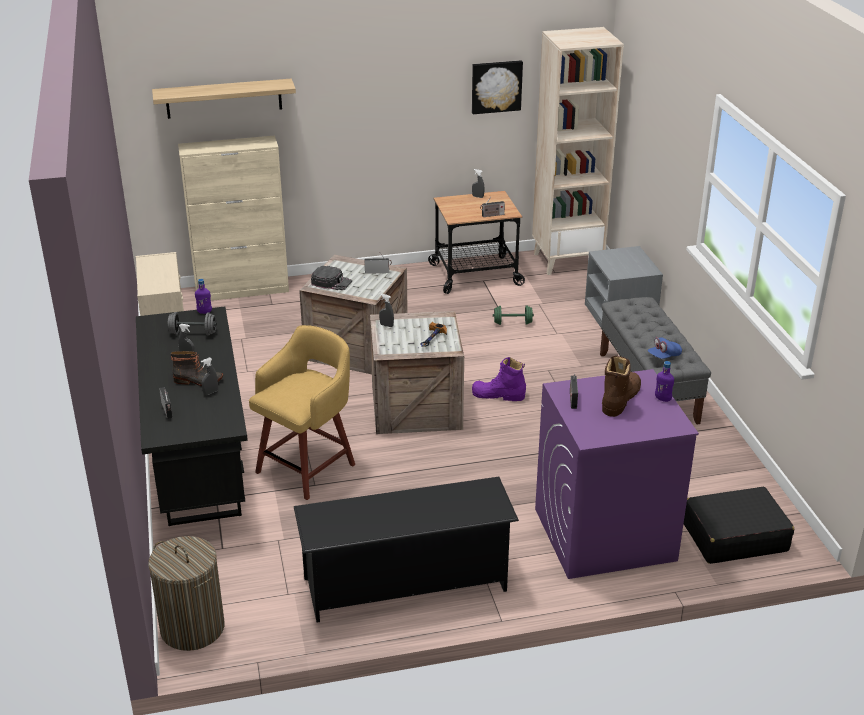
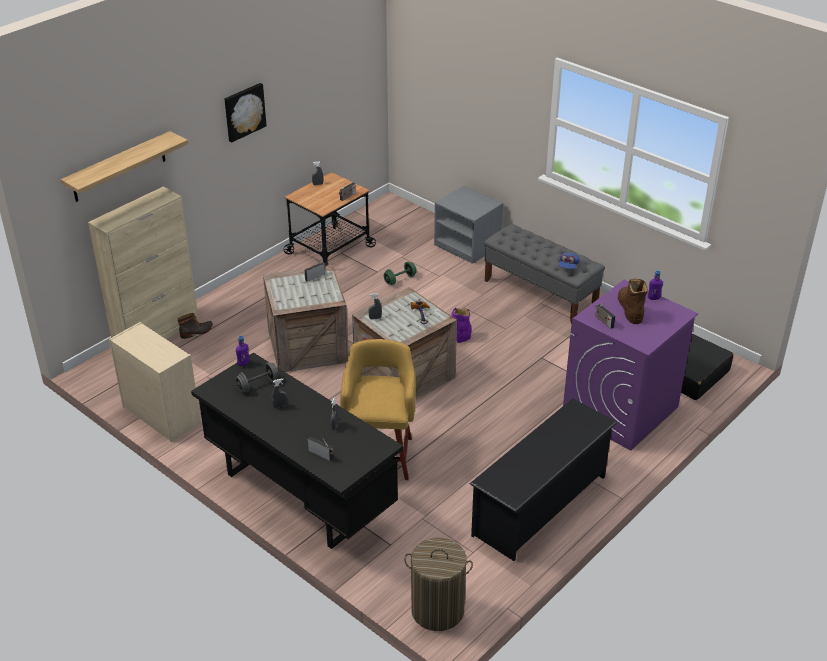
camera: 35 degrees left, 5 degrees up
boot [171,351,223,386] -> boot moved to [178,313,213,339]
black cap [311,266,352,290] -> none
picture [472,61,523,114] -> picture moved to [224,83,267,142]
beige bookcase [532,27,624,275] -> none

